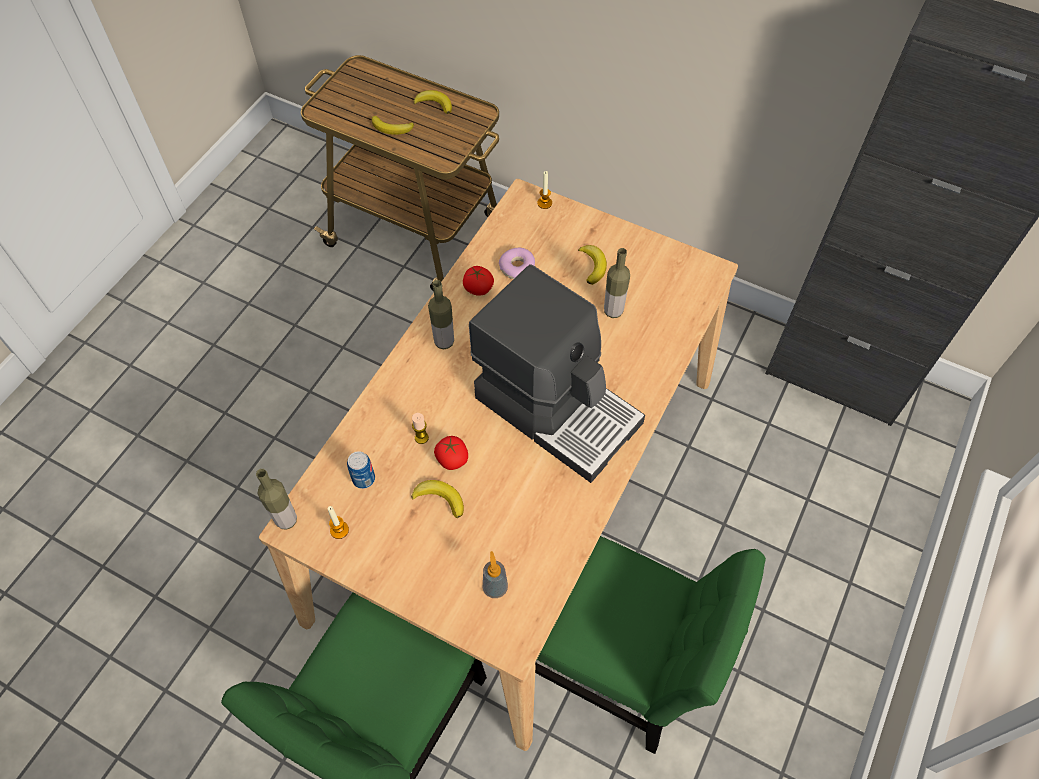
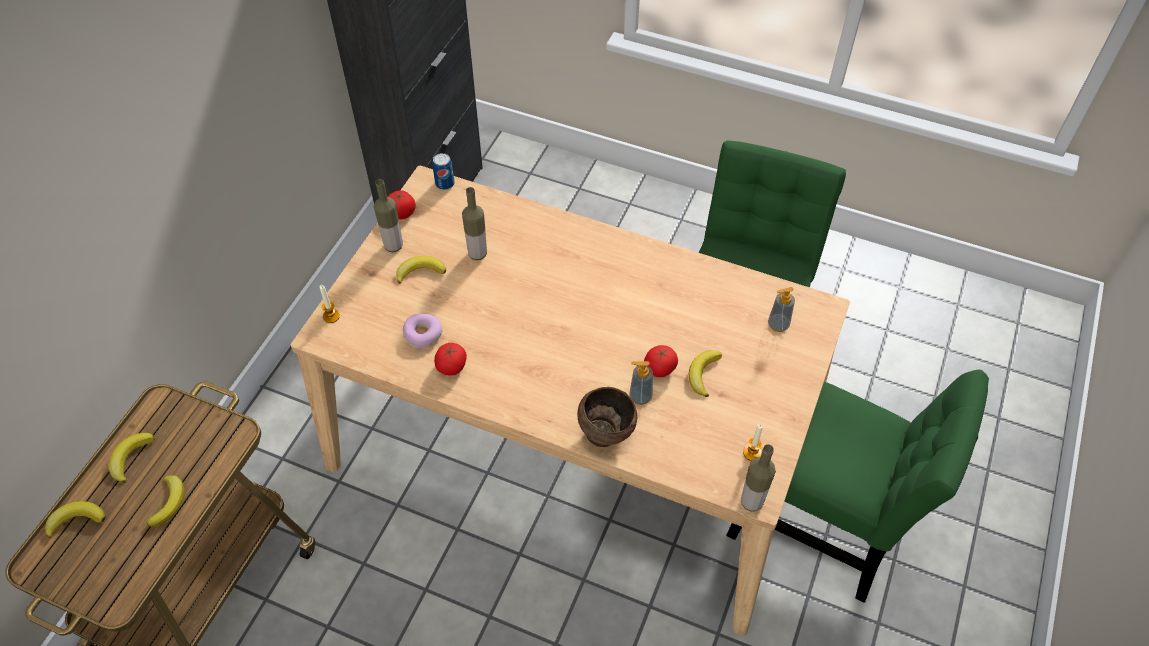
camera: 95 degrees left, 5 degrees down
can [347,451,375,489] -> can moved to [432,153,455,190]
candle [412,413,429,444] -> soap dispenser [629,361,653,405]
bottle [428,280,454,349] -> bottle moved to [374,179,403,252]
coffee machine [469,264,645,483] -> none
none -> banana [45,501,106,538]
none -> tomato [388,190,416,219]
none -> brown bowl [577,387,637,447]

